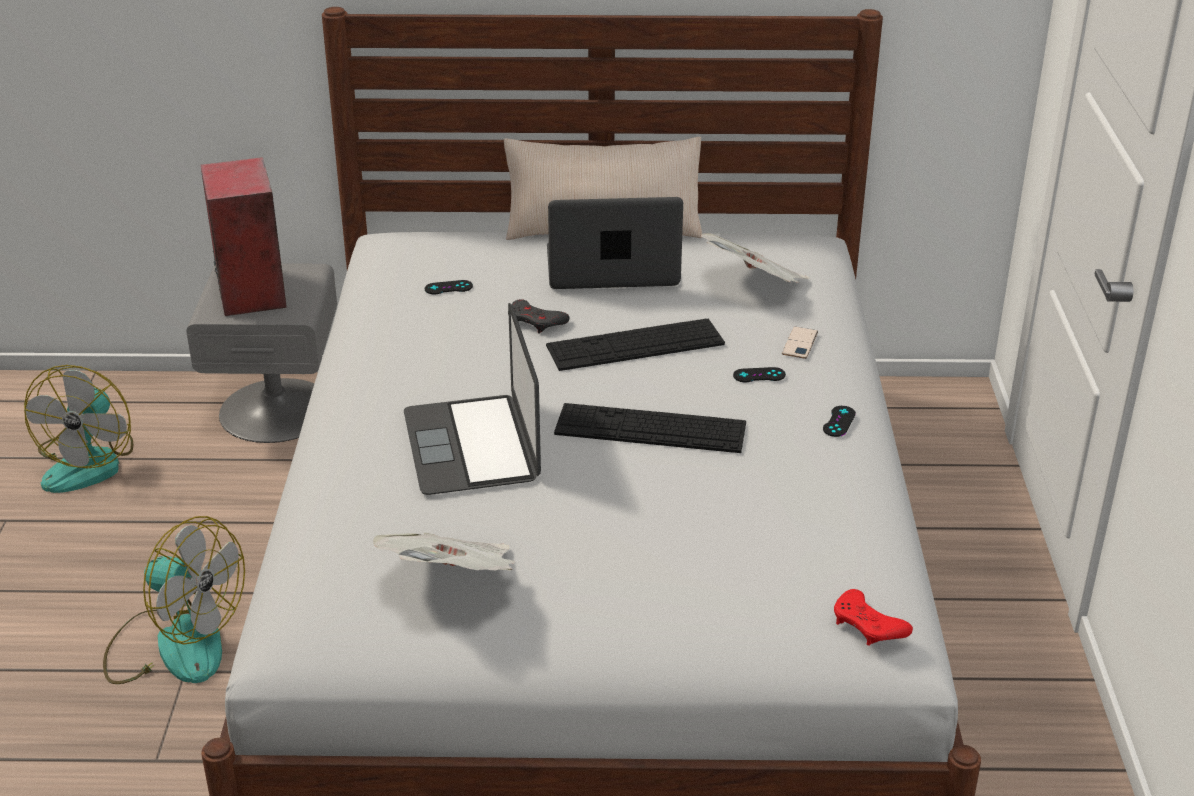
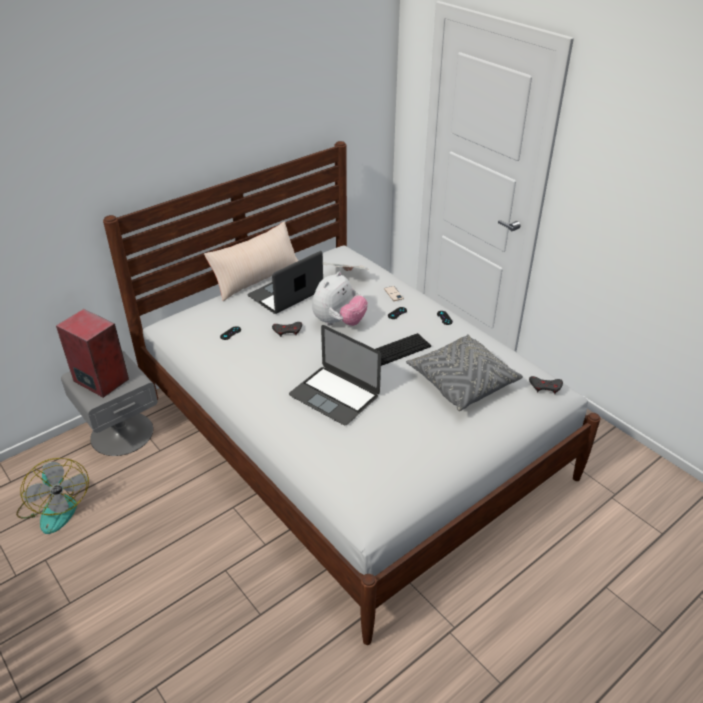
camera: 40 degrees left, 5 degrees up
fan [103,516,245,684] -> none
newspaper [373,533,515,571] -> none
keyboard [546,319,725,371] -> plush toy [312,271,368,326]
red game controller [834,589,913,646] -> grey game controller [529,376,563,394]
none -> grey pillow [406,334,523,411]

